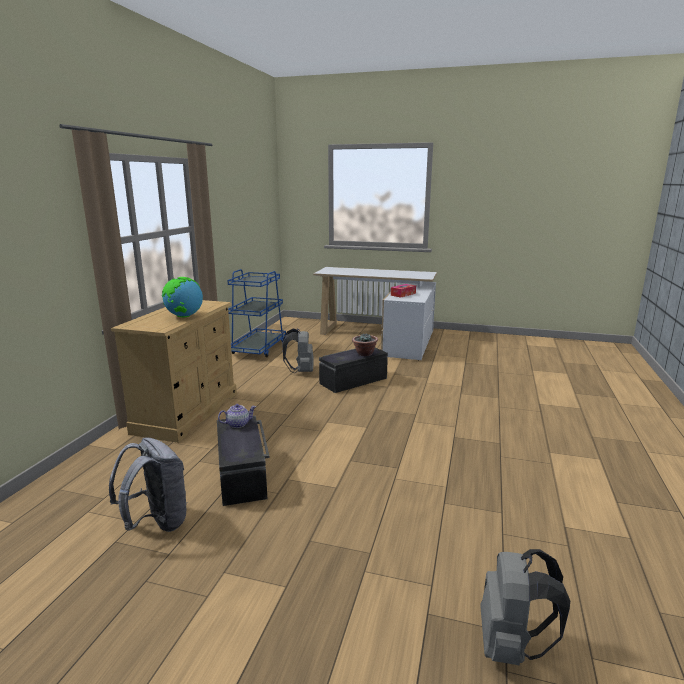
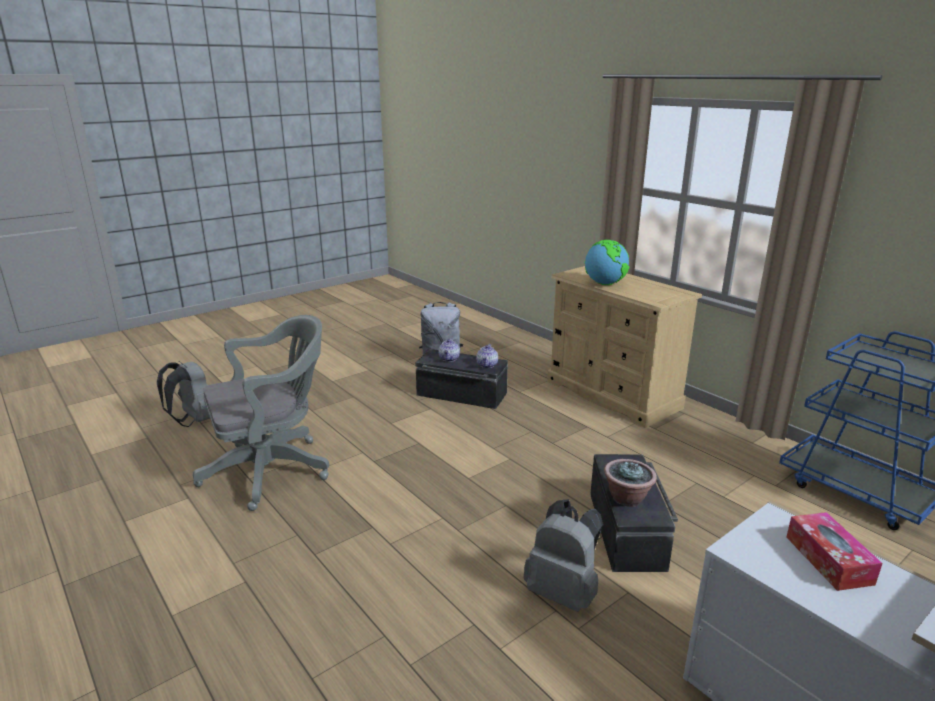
camera: 125 degrees right, 5 degrees up
grey backpack [282,328,314,374] -> grey backpack moved to [523,499,603,612]
none -> grey office chair [193,315,329,511]
none -> teapot [438,338,460,362]

